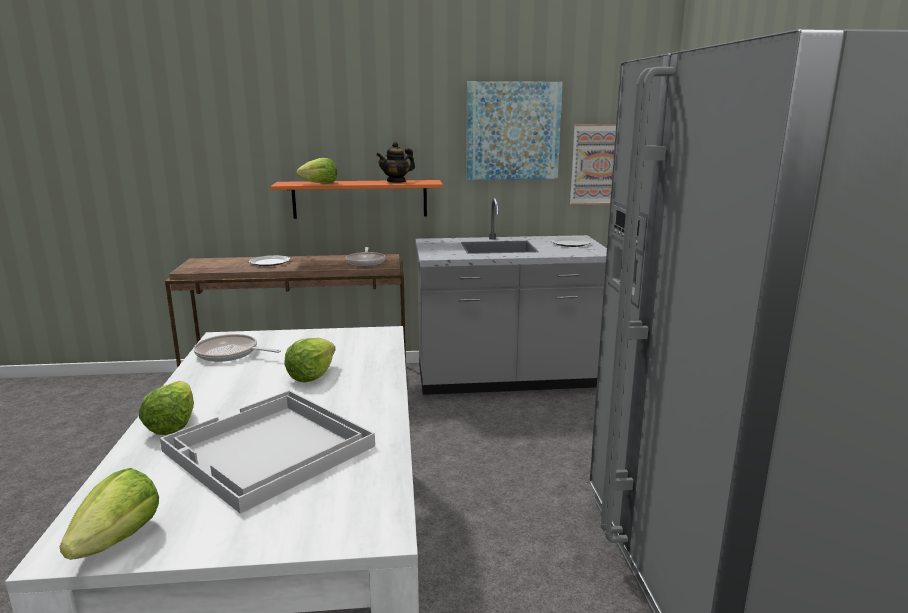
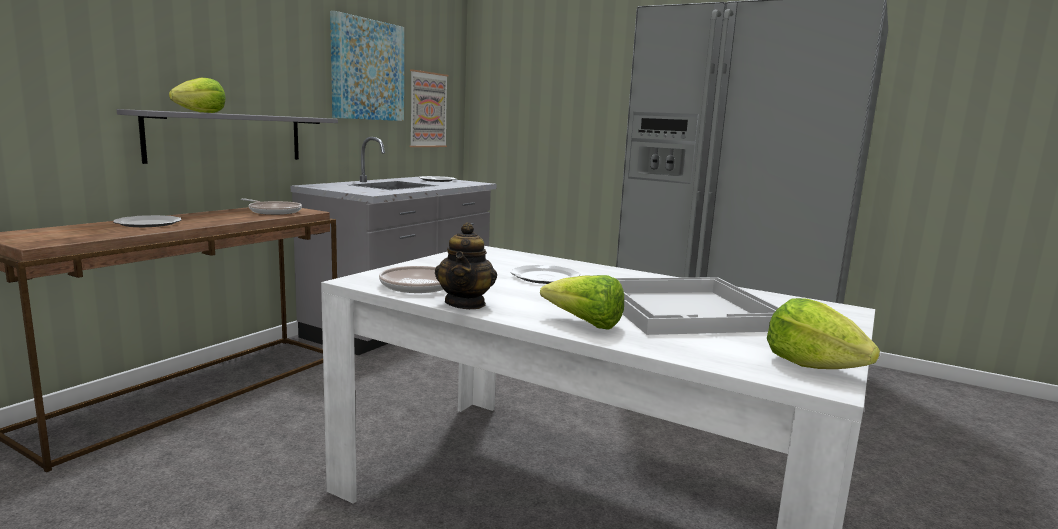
camera: 55 degrees left, 5 degrees down
orange shelf [270,180,443,219] -> grey shelf [117,109,338,164]
lettuce [285,338,335,382] -> plate [511,265,581,284]
teapot [376,142,415,183] -> teapot moved to [435,222,497,309]

